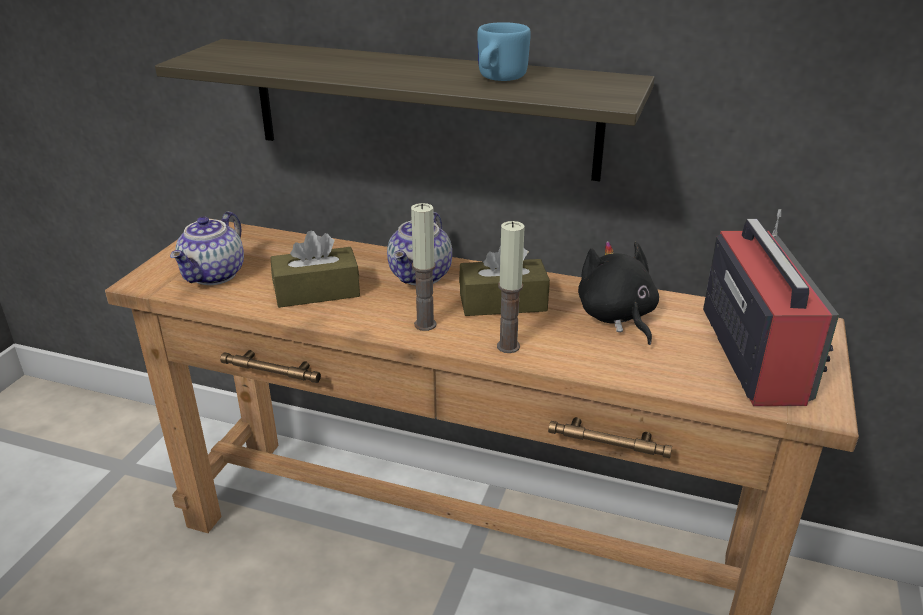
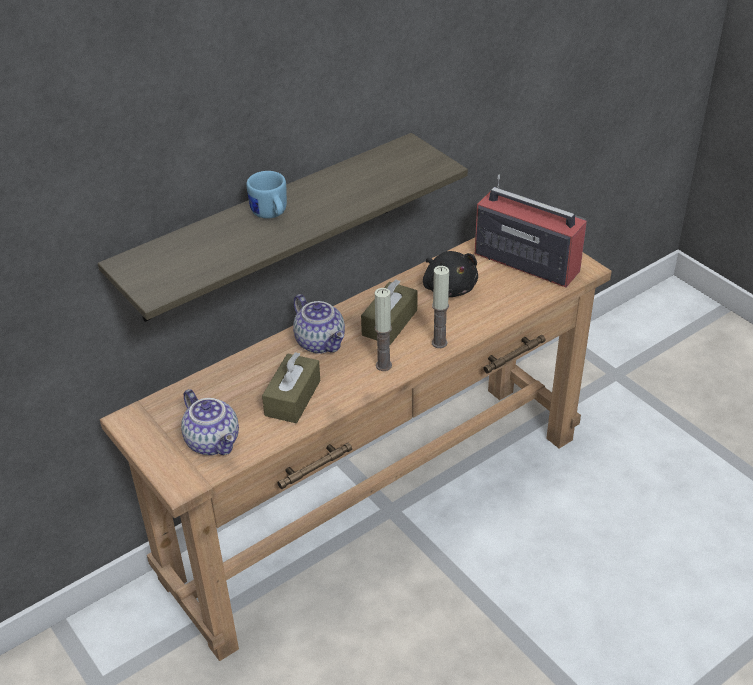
camera: 55 degrees left, 10 degrees up
blue mug [477,22,531,81] -> blue mug moved to [246,171,287,219]
black plush toy [578,241,659,345] -> black plush toy turned 135 degrees counterclockwise [423,251,478,297]

